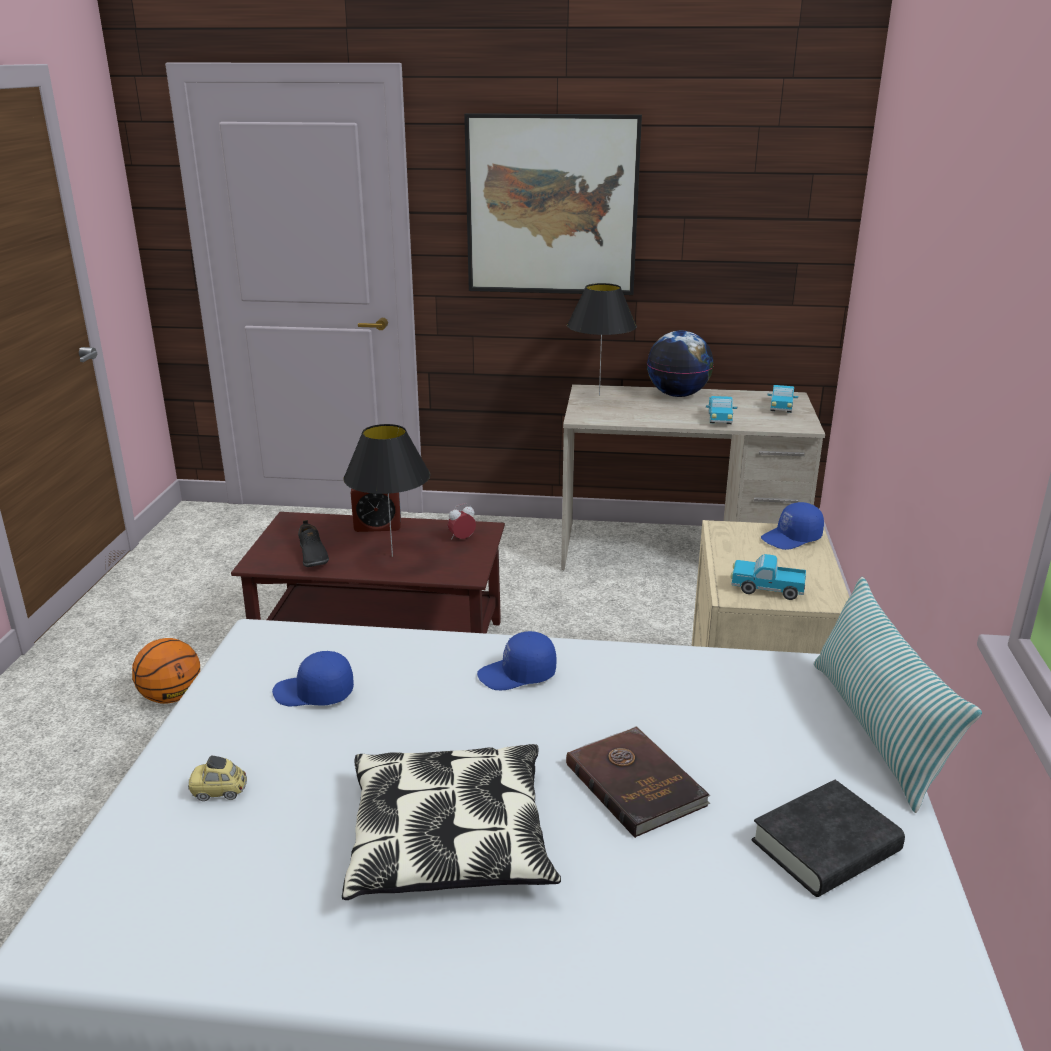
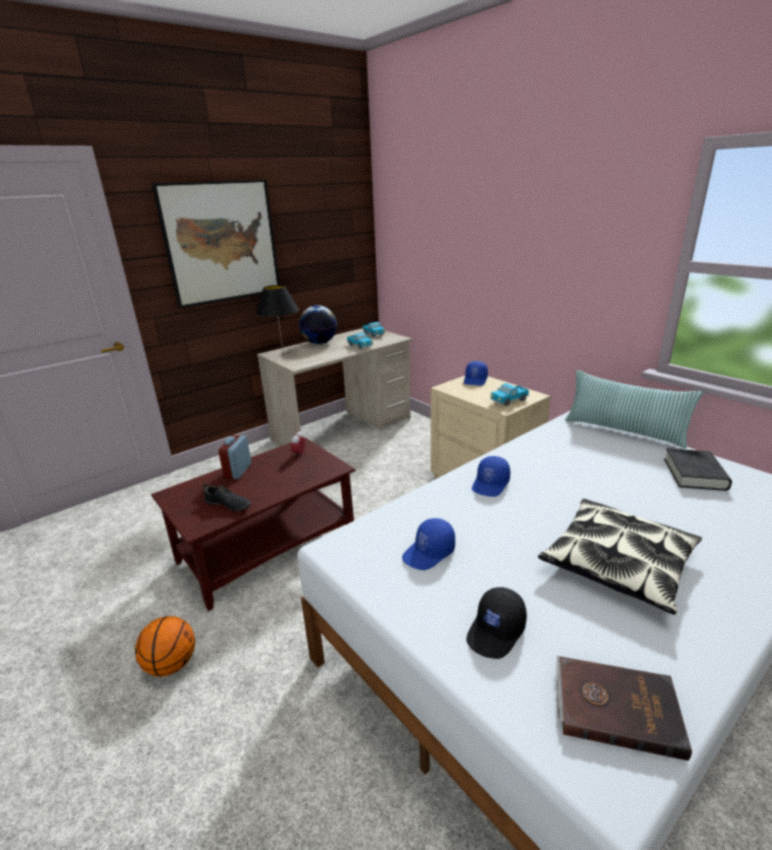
camera: 45 degrees left, 0 degrees up
toy car [188,756,247,801] -> black cap [466,587,527,659]
black table lamp [344,424,430,557] -> none
alarm clock [351,488,401,532] -> alarm clock turned 150 degrees clockwise [218,435,251,479]
brown book [566,726,710,838] -> brown book moved to [557,656,692,761]

